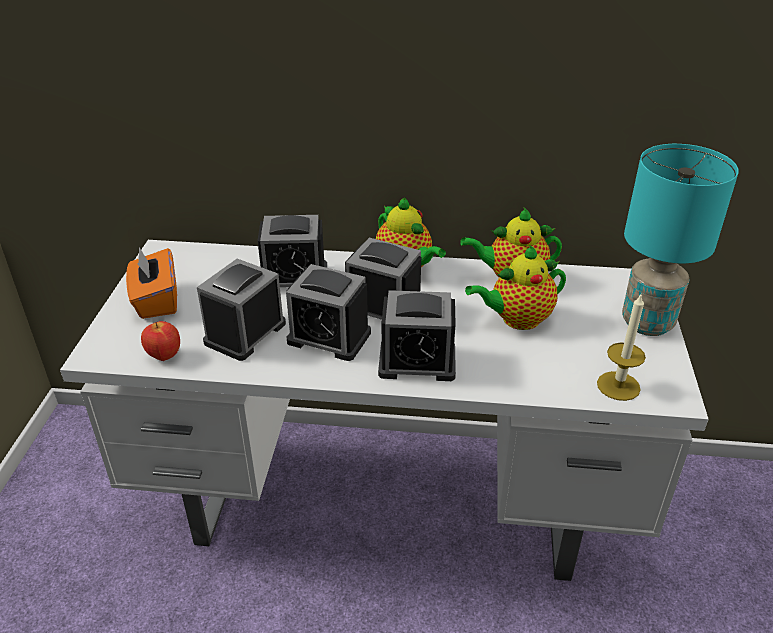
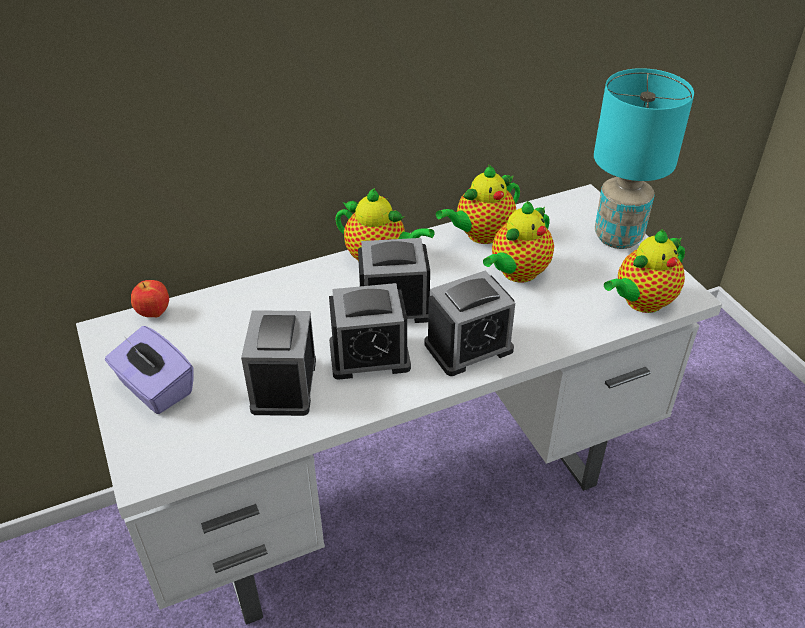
camera: 30 degrees left, 5 degrees up
orange tissue box [126,247,177,319] -> purple tissue box [105,326,193,414]
apple [141,321,180,361] -> apple moved to [131,280,169,317]
alarm clock [257,215,327,287] -> none
candle [597,293,646,401] -> teapot [604,229,685,313]

